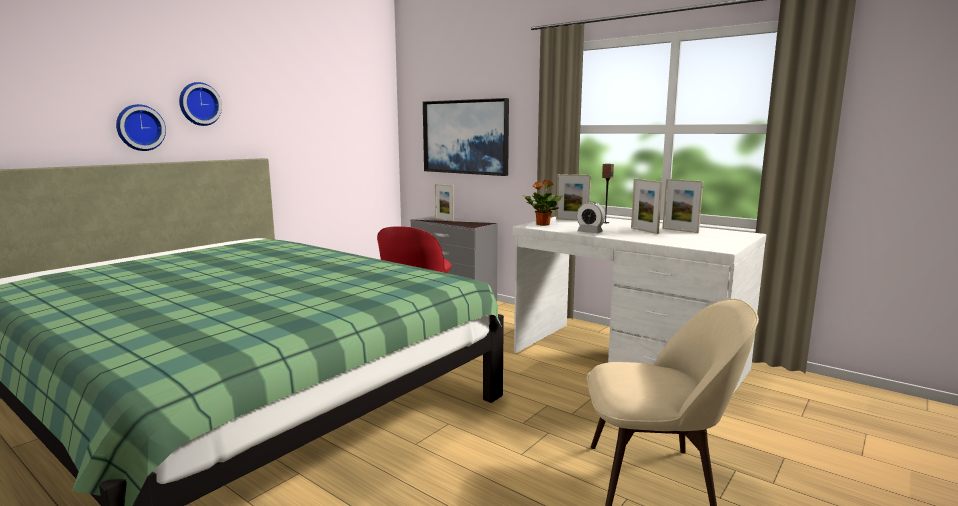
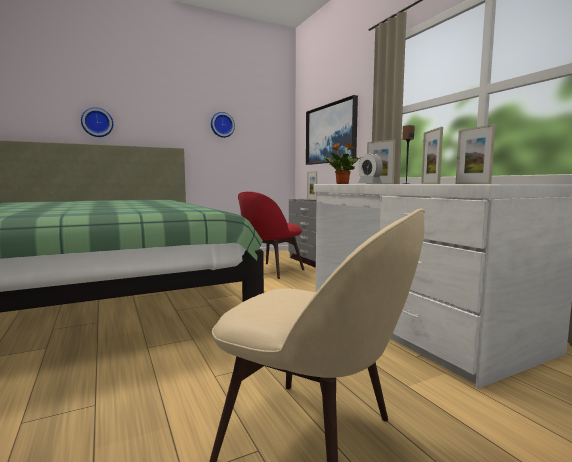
camera: 25 degrees right, 5 degrees down
wall clock [179,82,222,126] -> wall clock moved to [211,112,235,138]

